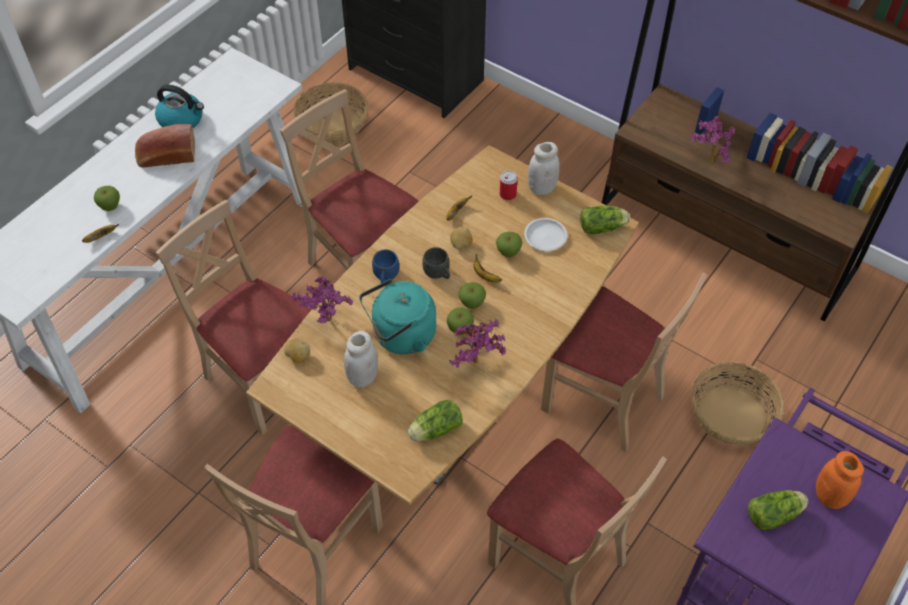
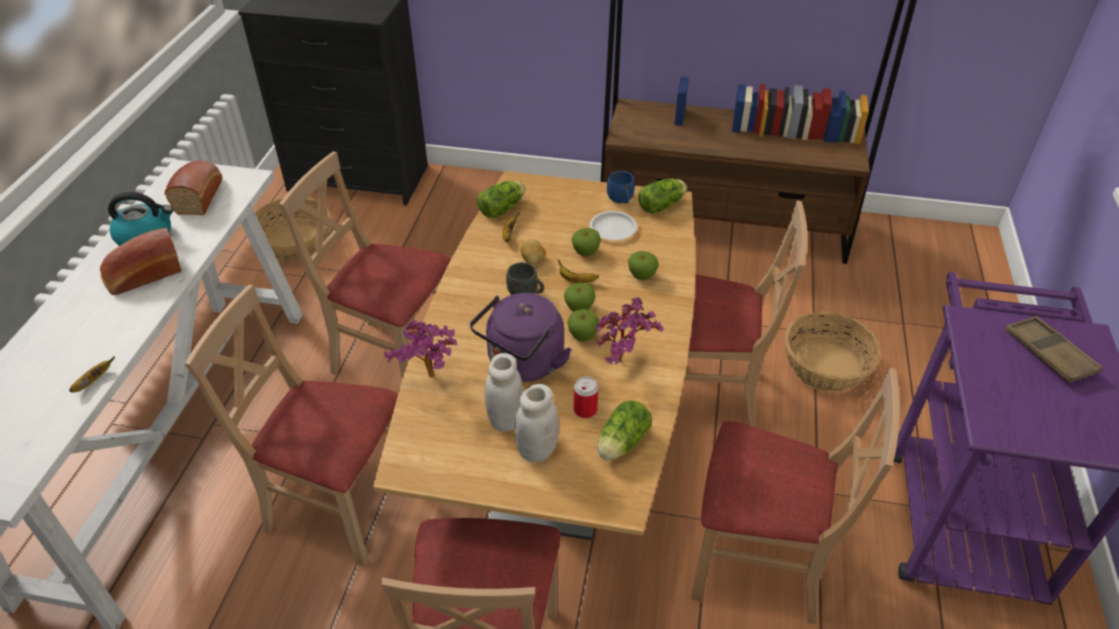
camera: 25 degrees left, 10 degrees down
apple [94,186,120,211] -> apple moved to [628,251,659,280]
potato [284,338,310,363] -> none
turquoise kettle [359,279,436,354] -> purple kettle [470,293,572,382]
blue mug [372,250,399,283] -> blue mug moved to [607,171,635,204]
can [500,170,518,200] -> can moved to [574,377,598,418]
white jar [528,142,560,195] -> white jar moved to [514,384,559,462]
potted plant [690,116,735,163] -> none
lettuce [748,490,808,530] -> lettuce moved to [477,181,525,218]
orange jar [816,451,864,509] -> brown tray [1005,316,1103,383]
none -> bread [165,160,223,215]

